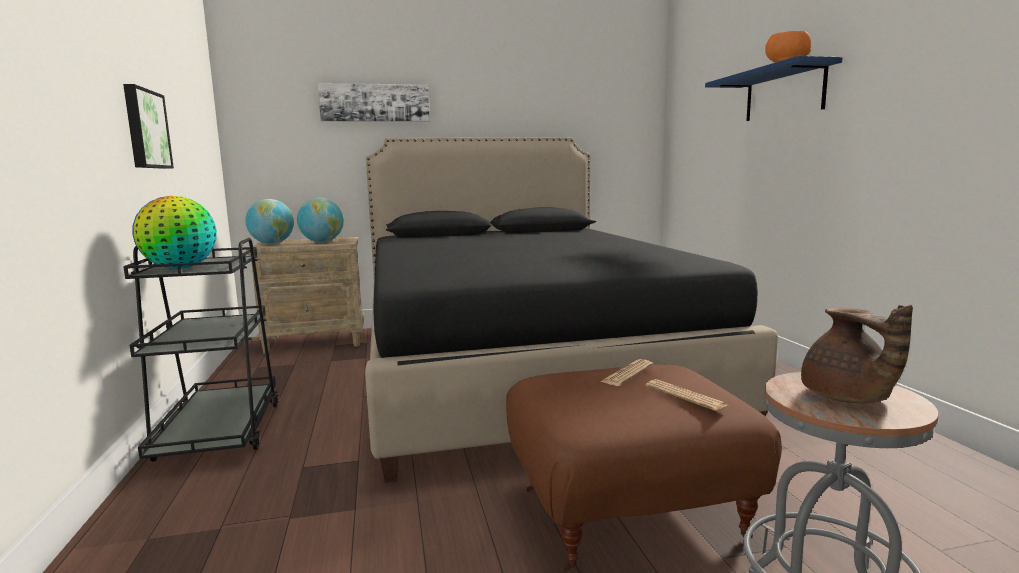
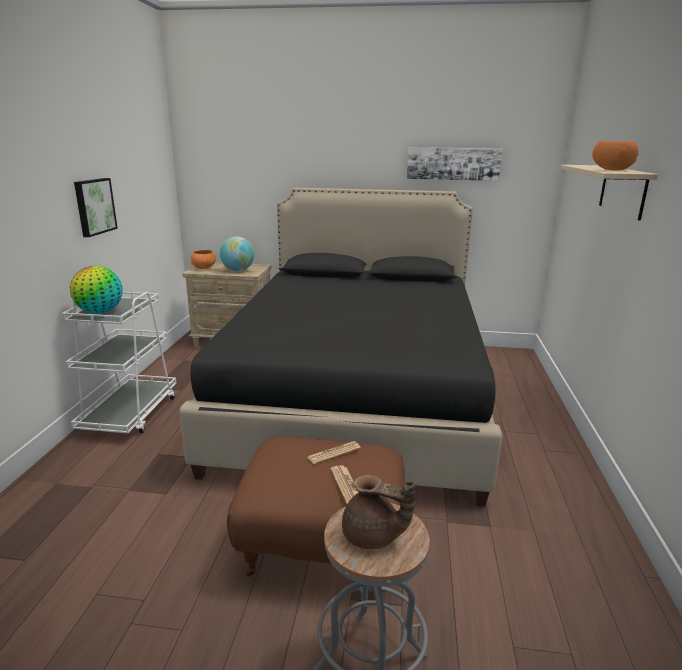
camera: 20 degrees right, 10 degrees up
black cart [123,238,279,462] -> white cart [62,292,176,433]
globe [245,199,294,244] -> orange bowl [191,250,216,269]
picture [318,83,430,122] -> picture moved to [407,147,502,181]
blue shelf [705,56,842,121] -> beige shelf [561,165,658,220]
brown teapot [801,304,913,403] -> brown teapot turned 75 degrees counterclockwise [342,475,416,550]

